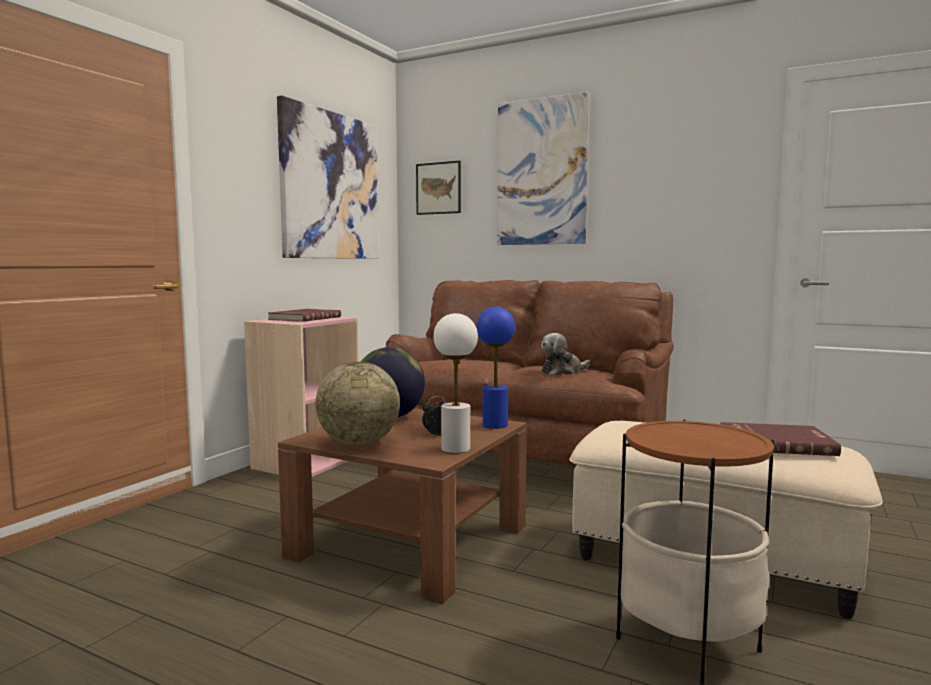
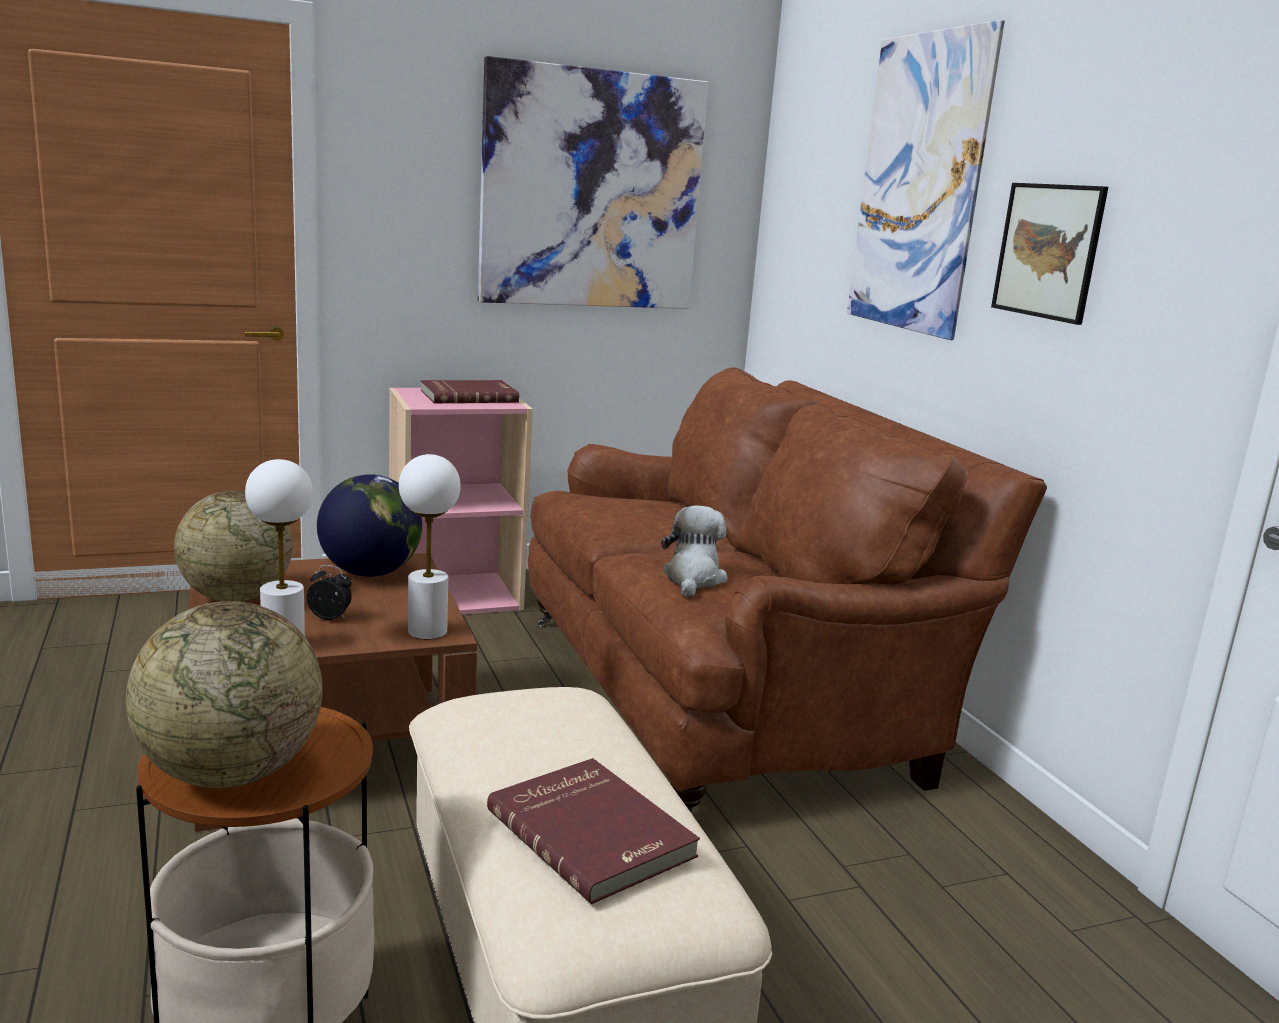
camera: 40 degrees right, 10 degrees up
picture [416,161,461,215] -> picture moved to [991,183,1108,325]
blue table lamp [476,307,515,429] -> white table lamp [399,454,461,639]
plush toy [541,333,590,375] -> plush toy turned 90 degrees clockwise [661,505,727,597]
none -> globe [126,601,323,788]

